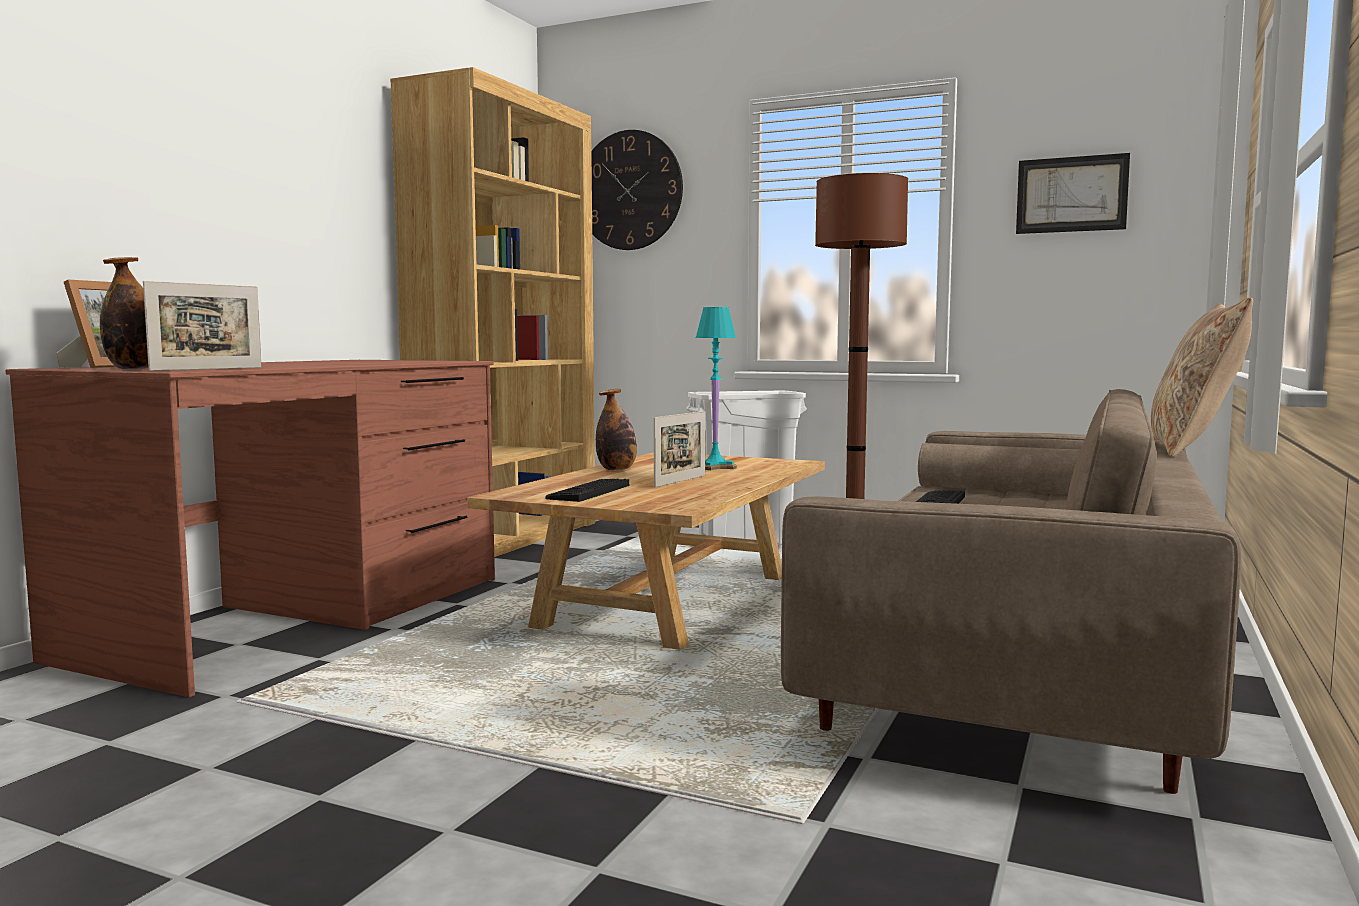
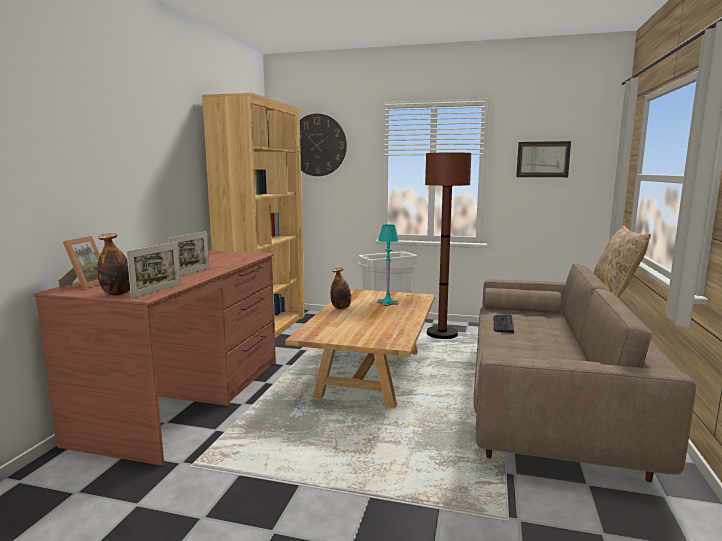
camera: 10 degrees left, 5 degrees up
keyboard [545,479,629,502] -> none
picture frame [654,411,706,487] -> picture frame moved to [168,231,209,276]

